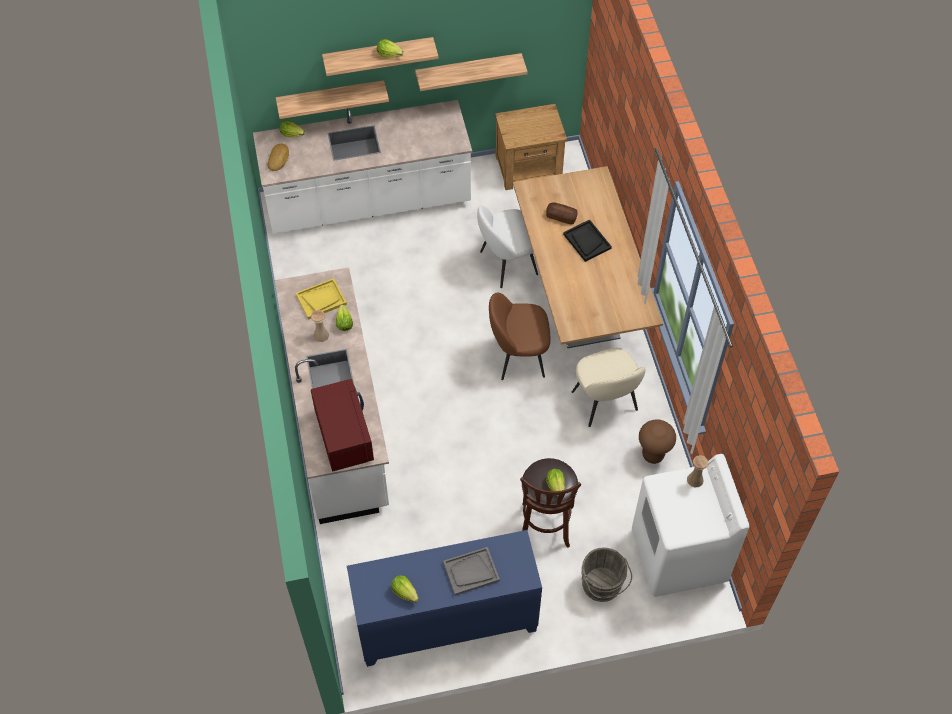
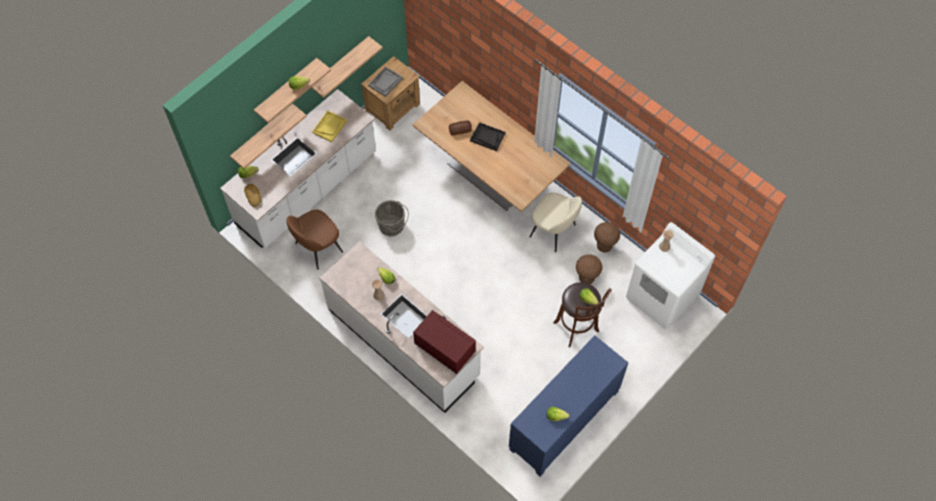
camera: 35 degrees left, 5 degrees up
yellow tray [296,278,347,320] -> yellow tray moved to [312,110,347,142]
grey tray [443,547,500,596] -> grey tray moved to [368,66,403,97]
white chair [477,205,538,288] -> none
brown chair [489,292,551,380] -> brown chair moved to [286,209,343,270]
grey bucket [581,547,632,602] -> grey bucket moved to [375,200,409,237]
none -> brown stool [576,254,602,284]

